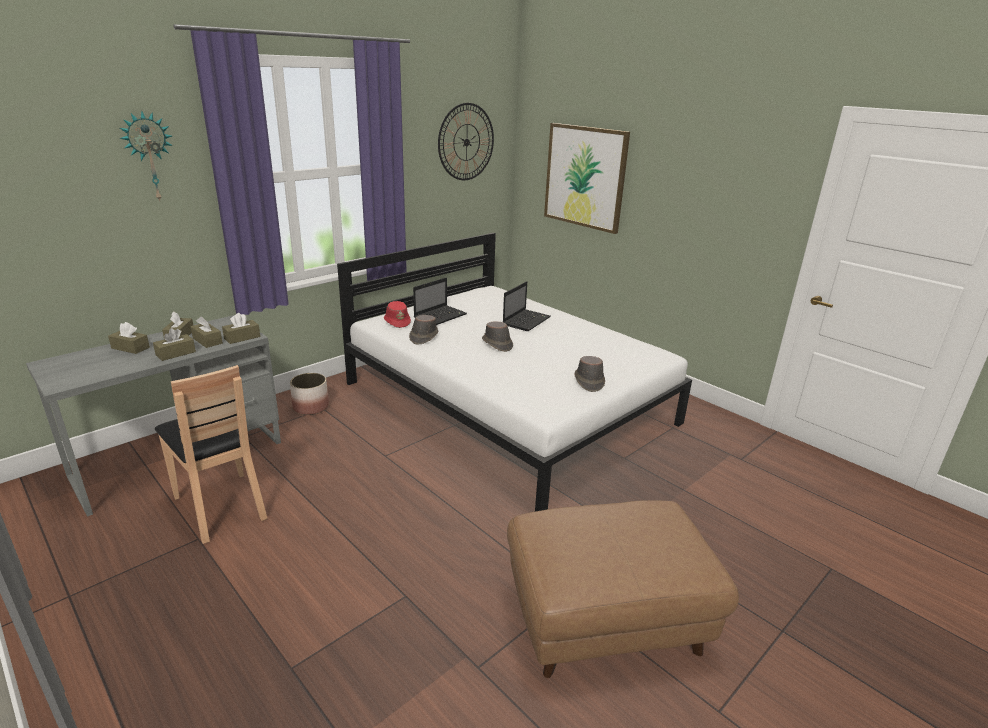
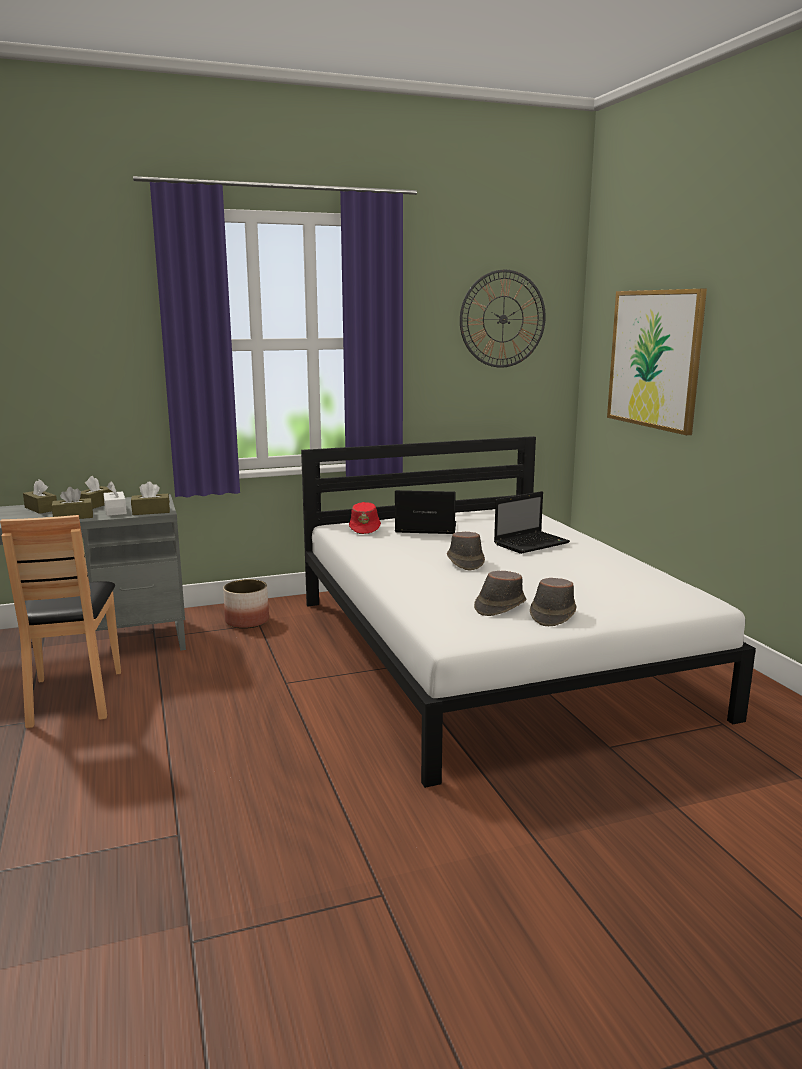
camera: 25 degrees right, 10 degrees down
wall clock [120,111,173,201] -> none
brown tissue box [191,316,223,348] -> white tissue box [103,481,127,516]
brown hat [409,315,438,344] -> brown hat moved to [474,571,526,616]
laptop [413,278,467,325] -> laptop turned 150 degrees counterclockwise [395,490,456,534]
brown ottoman [507,500,739,678] -> none

